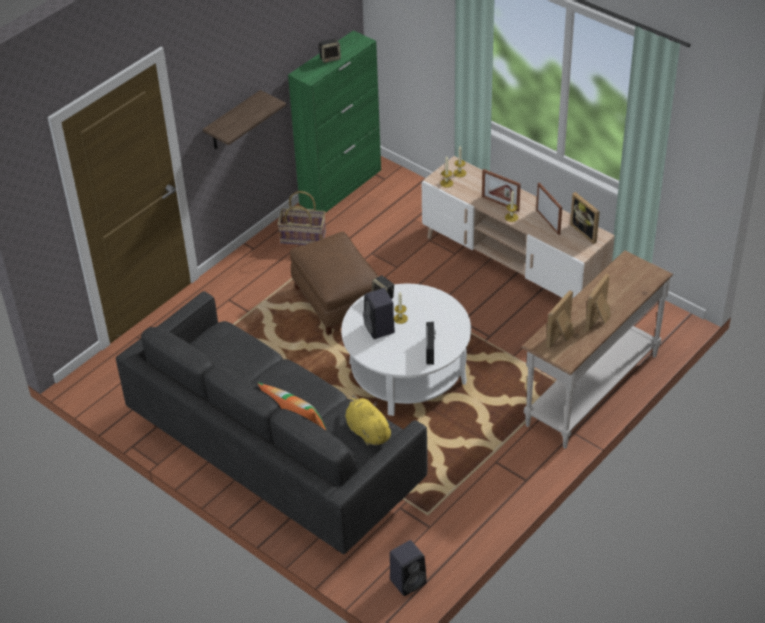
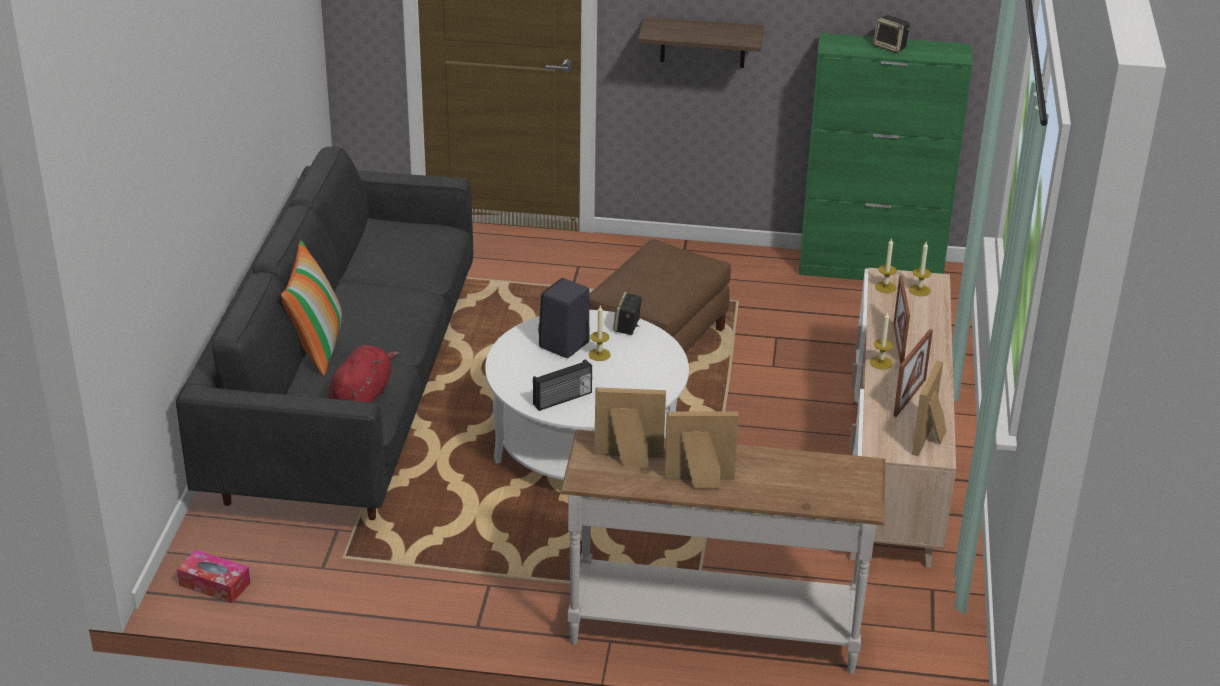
camera: 55 degrees right, 10 degrees down
basket [277,191,326,245] -> none
yellow plush toy [345,395,394,446] -> red plush toy [328,345,399,403]
black speaker [390,540,427,596] -> tissue box [177,550,251,603]

